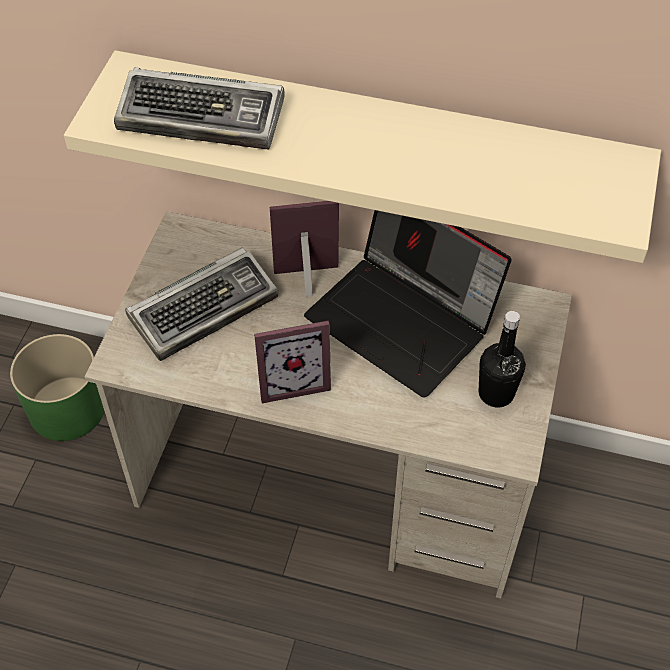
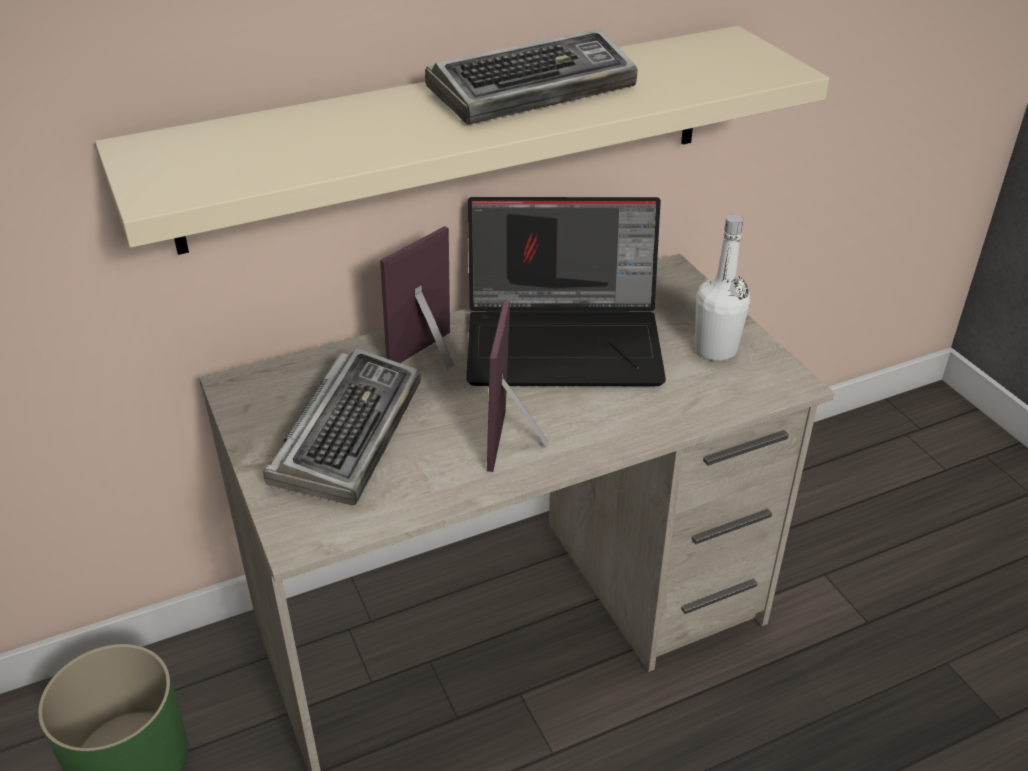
camera: 40 degrees left, 15 degrees down
keyboard [114,67,285,149] -> keyboard moved to [425,29,638,125]
picture frame [254,321,331,403] -> picture frame turned 150 degrees clockwise [487,301,548,472]
black bottle [479,311,526,407] -> white bottle [695,214,750,361]

